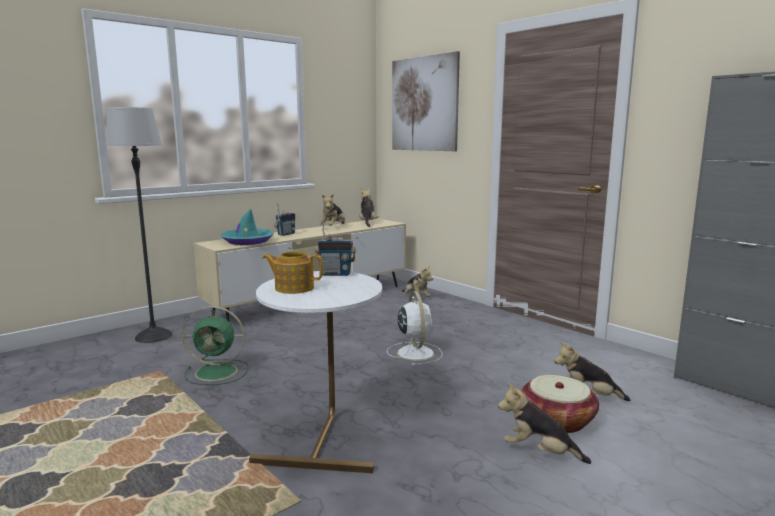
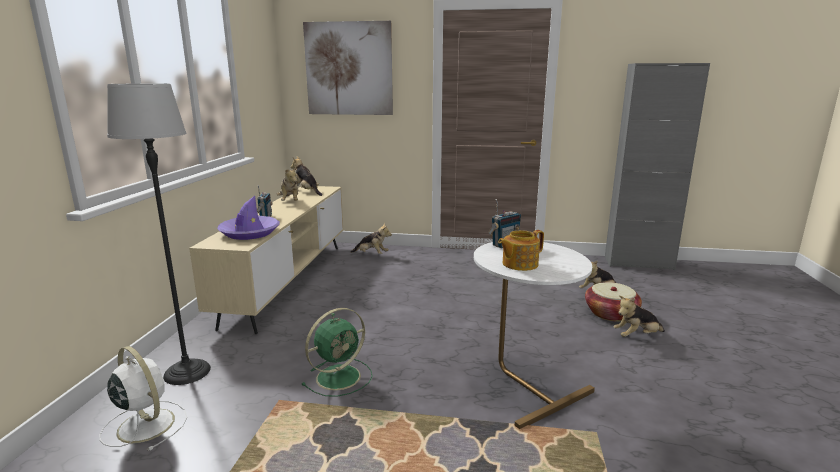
camera: 40 degrees left, 5 degrees up
turquoise hat [221,209,274,245] -> purple hat [217,196,280,240]
white fan [387,291,442,366] -> white fan moved to [99,346,187,451]

